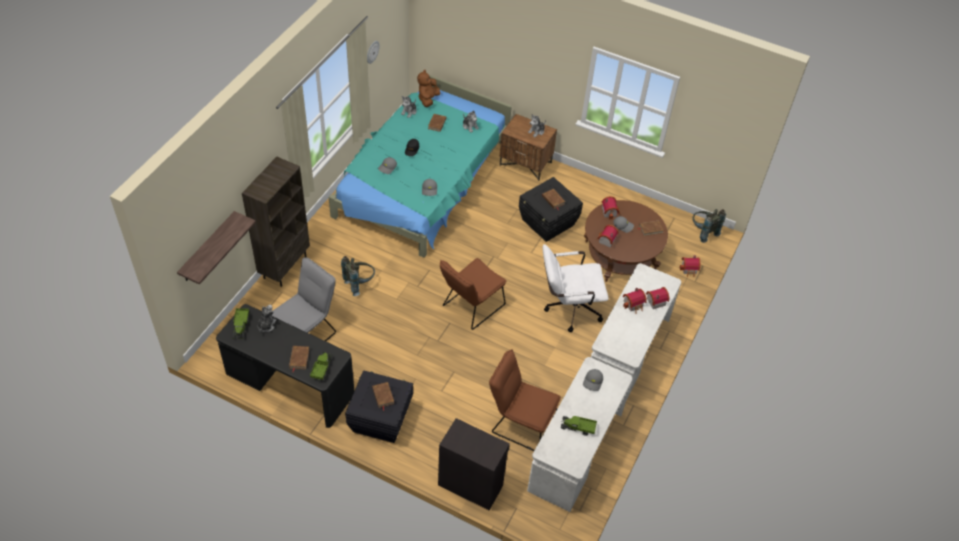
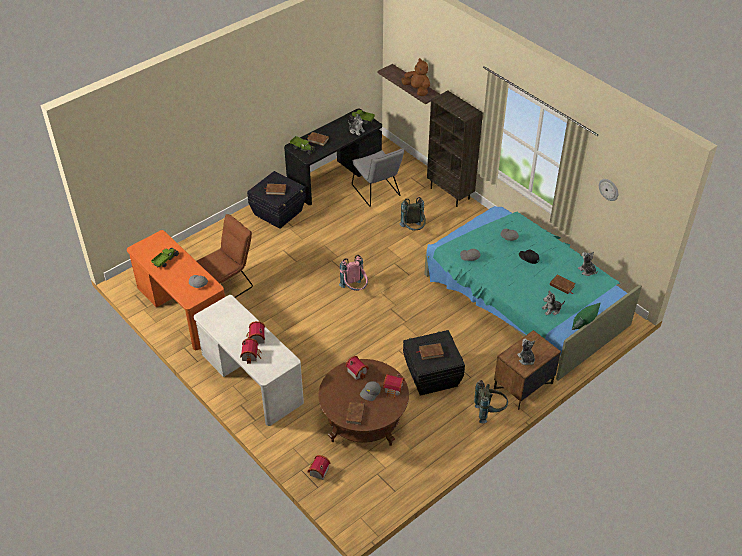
camera: 115 degrees right, 5 degrees down
brown plush toy [417,70,440,107] -> brown plush toy moved to [401,58,430,96]
black cabinet [438,418,510,510] -> none
brown chair [440,258,506,330] -> pink backpack [339,255,368,291]
white desk [527,357,632,512] -> orange desk [127,230,225,350]
white office chair [542,244,609,332] -> none
grey backpack [692,209,726,243] -> grey backpack moved to [474,380,508,423]
none -> green pillow [572,303,600,330]

